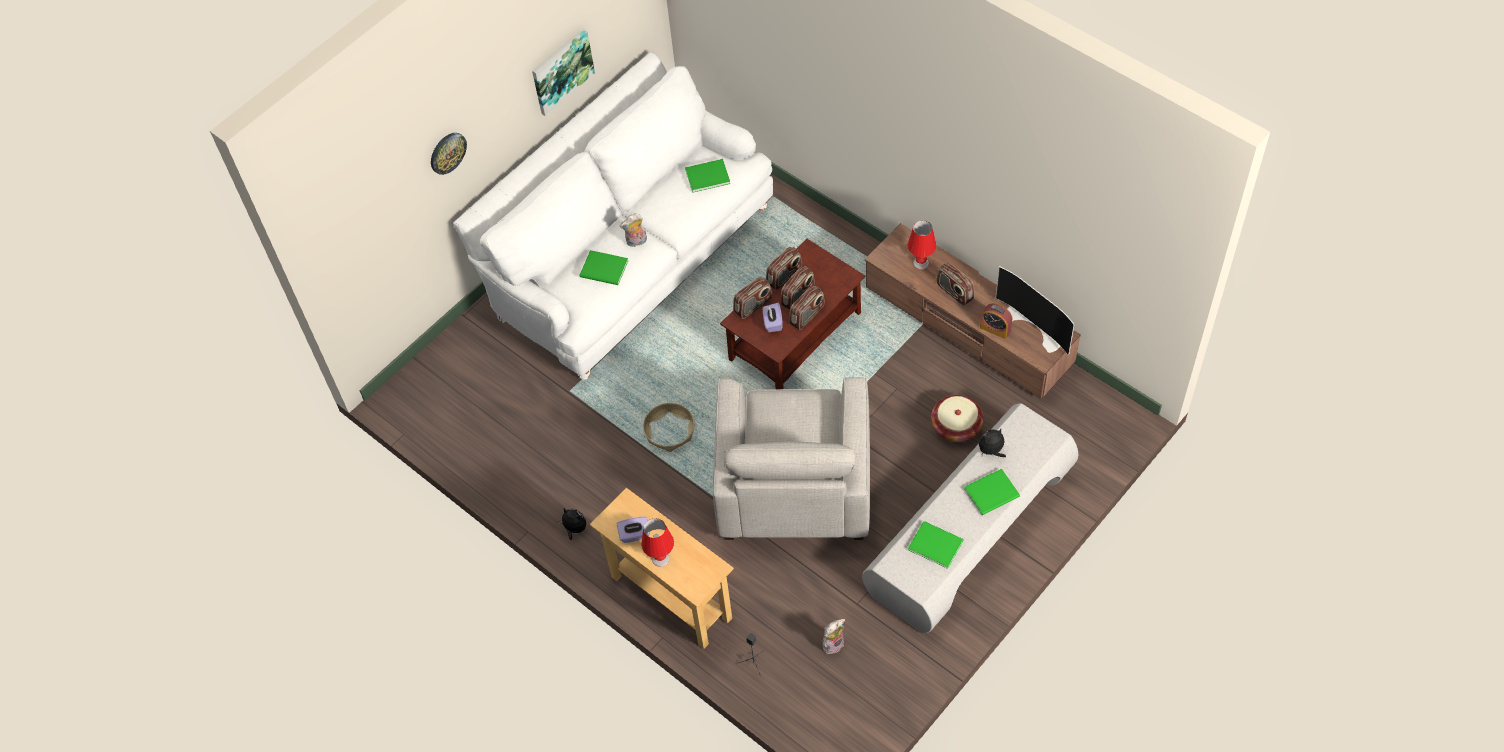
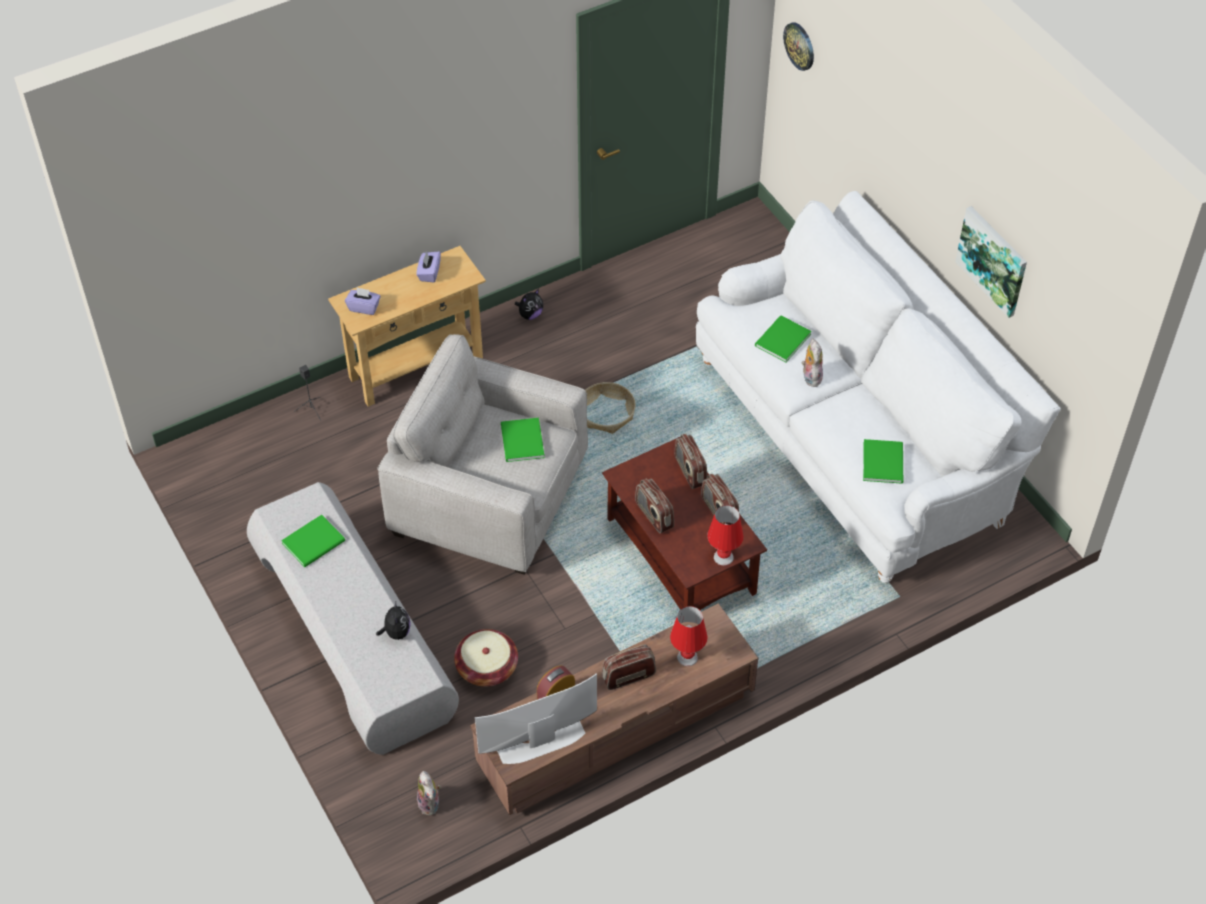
camera: 105 degrees right, 5 degrees down
wall clock [431,133,467,175] -> wall clock moved to [783,22,814,71]
red table lamp [641,518,674,567] -> red table lamp moved to [707,505,743,566]
purple tissue box [763,303,783,332] -> purple tissue box moved to [345,287,381,315]
radio [781,266,815,310] -> none
plush toy [822,619,845,654] -> plush toy moved to [417,771,441,816]
green book [964,469,1020,515] -> green book moved to [501,418,545,462]

